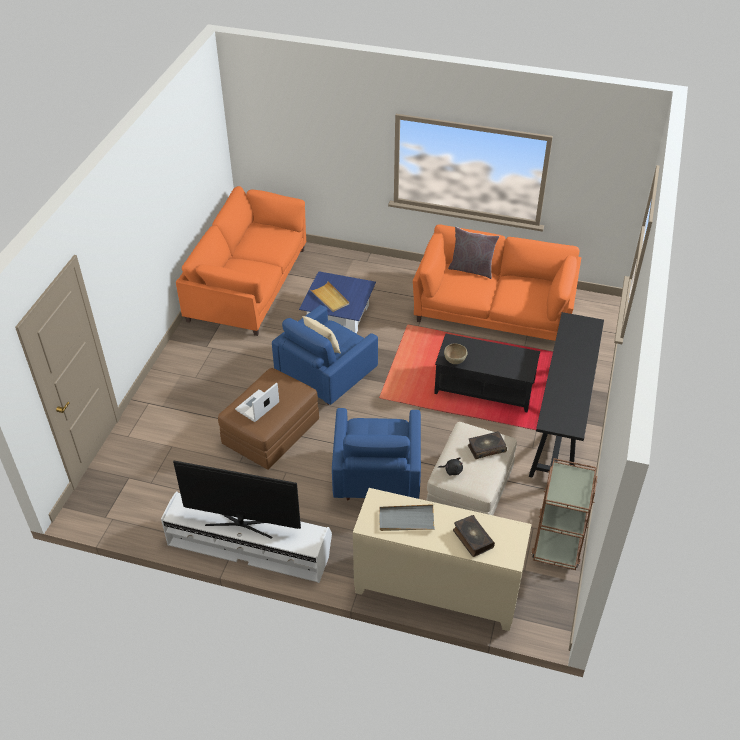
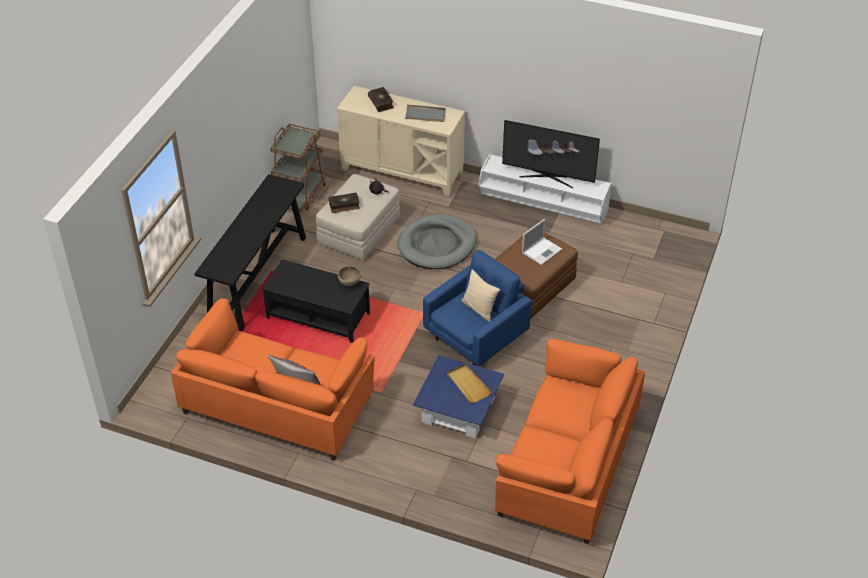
camera: 175 degrees left, 0 degrees up
blue armchair [332,408,421,500] -> grey dog bed [397,214,476,269]

